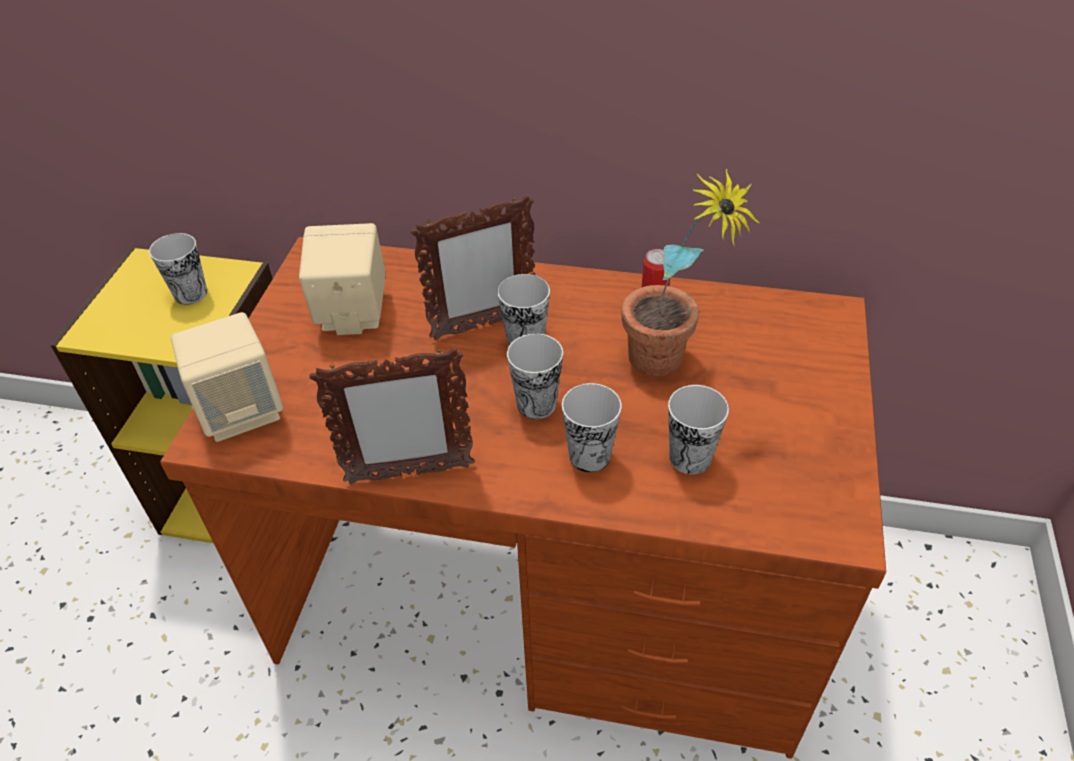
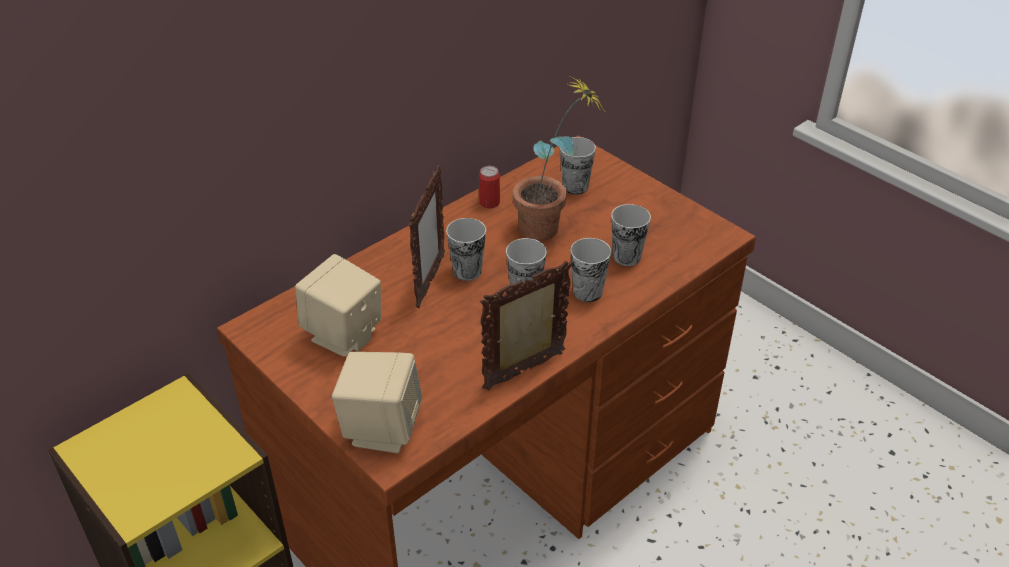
camera: 55 degrees left, 5 degrees down
cup [149,233,207,305] -> cup moved to [560,137,596,195]
picture frame [309,348,475,484] -> picture frame turned 150 degrees counterclockwise [480,261,572,390]

